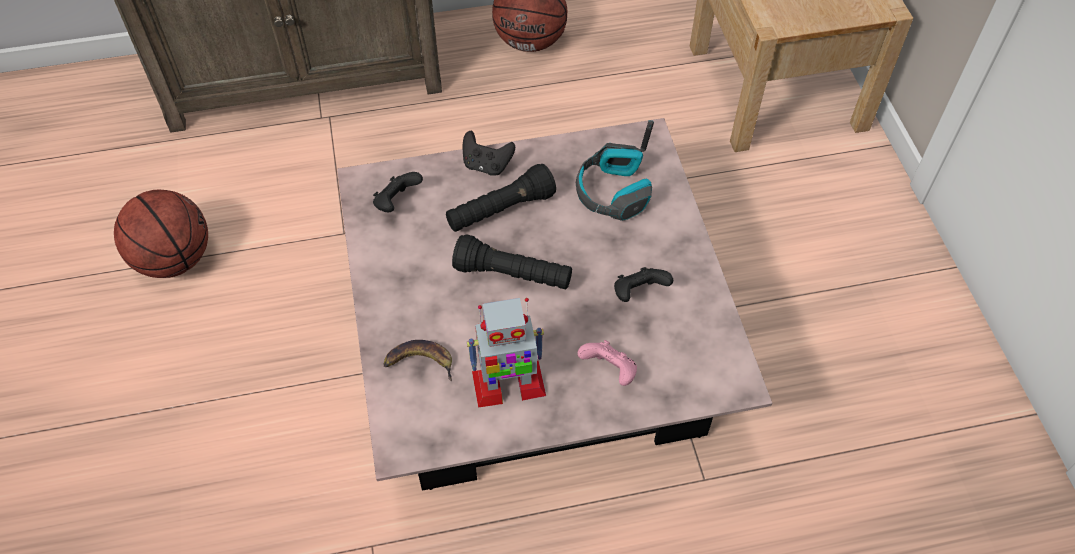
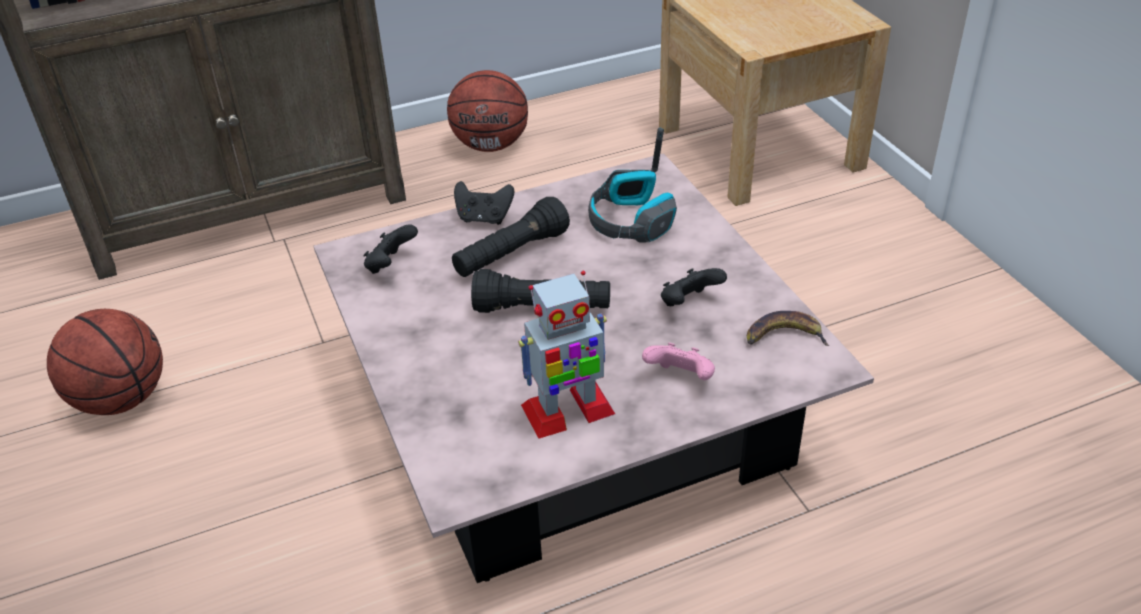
camera: 10 degrees left, 15 degrees down
banana [383,340,452,381] -> banana moved to [747,311,830,346]

